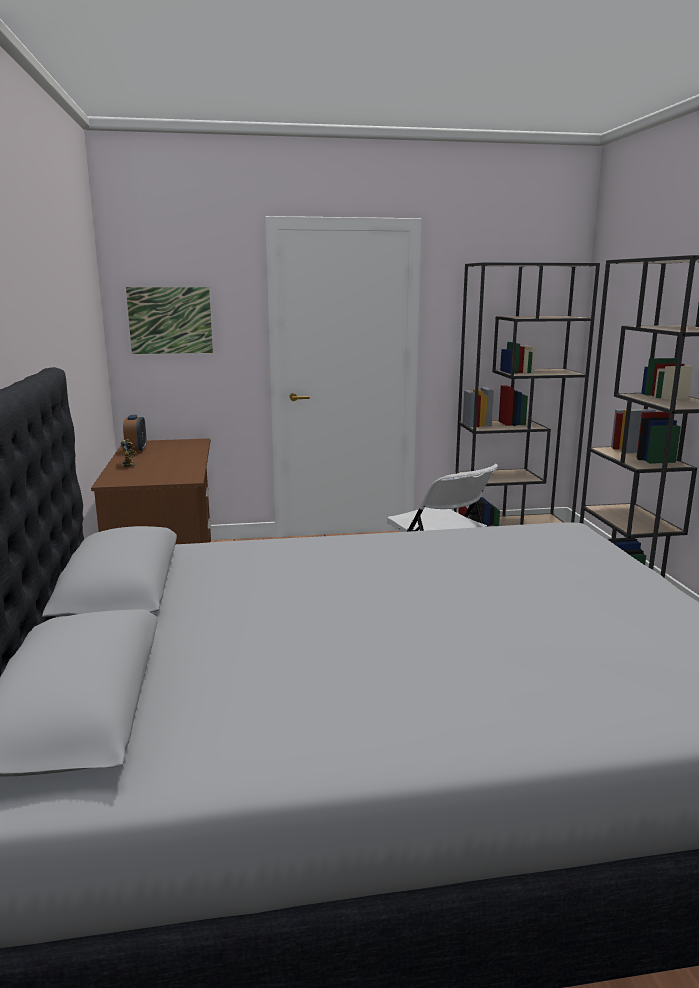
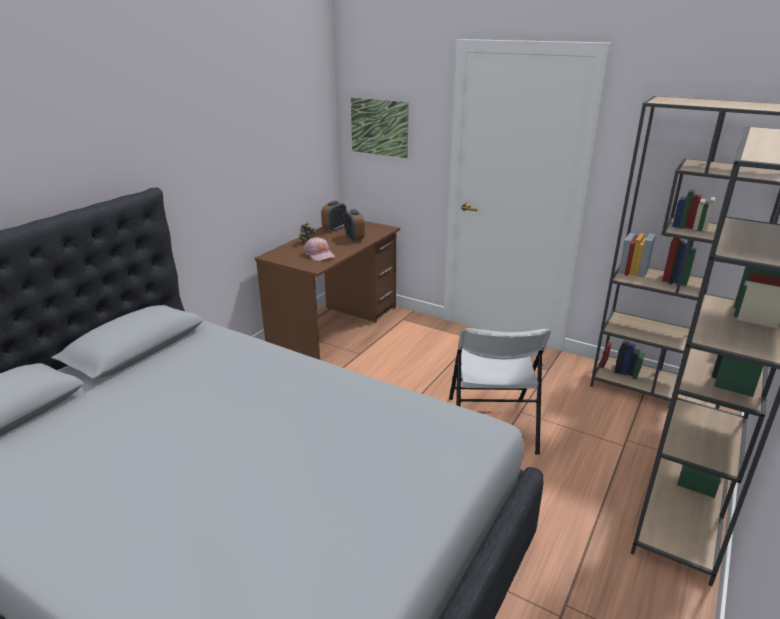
camera: 40 degrees right, 10 degrees up
none -> pink cap [304,237,335,261]
none -> alarm clock [344,209,365,241]

